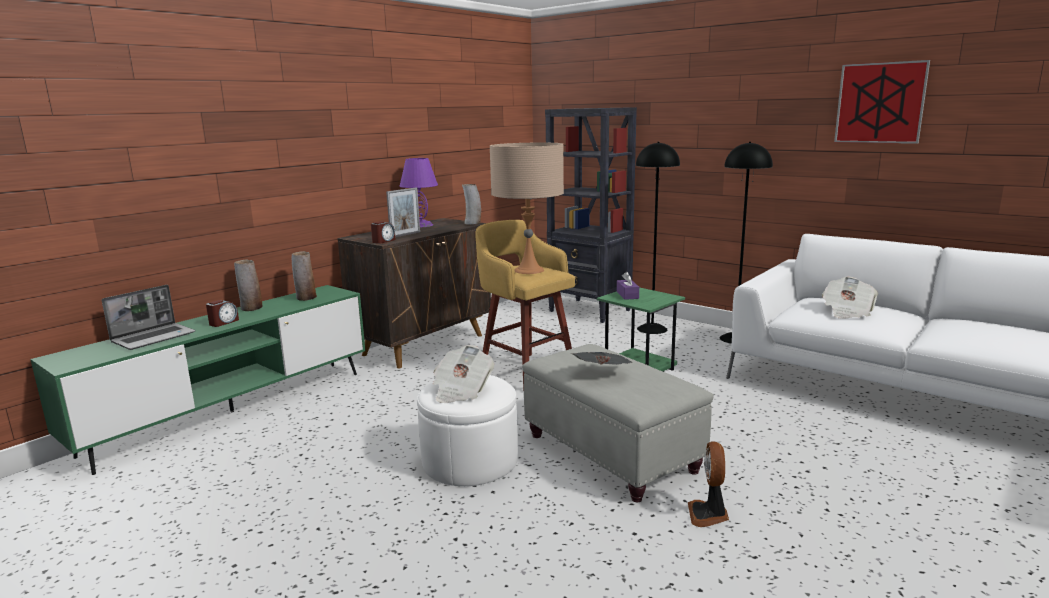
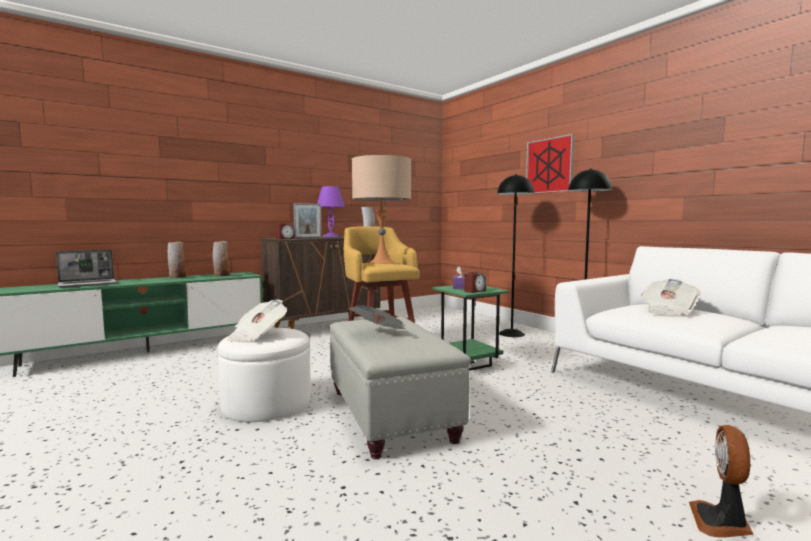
camera: 15 degrees right, 10 degrees down
alarm clock [206,300,239,327] -> alarm clock moved to [465,272,486,293]
black bookcase [545,107,637,323] -> none
fan [688,441,729,527] -> fan moved to [689,425,753,538]
picture [834,60,930,144] -> picture moved to [526,134,574,194]

